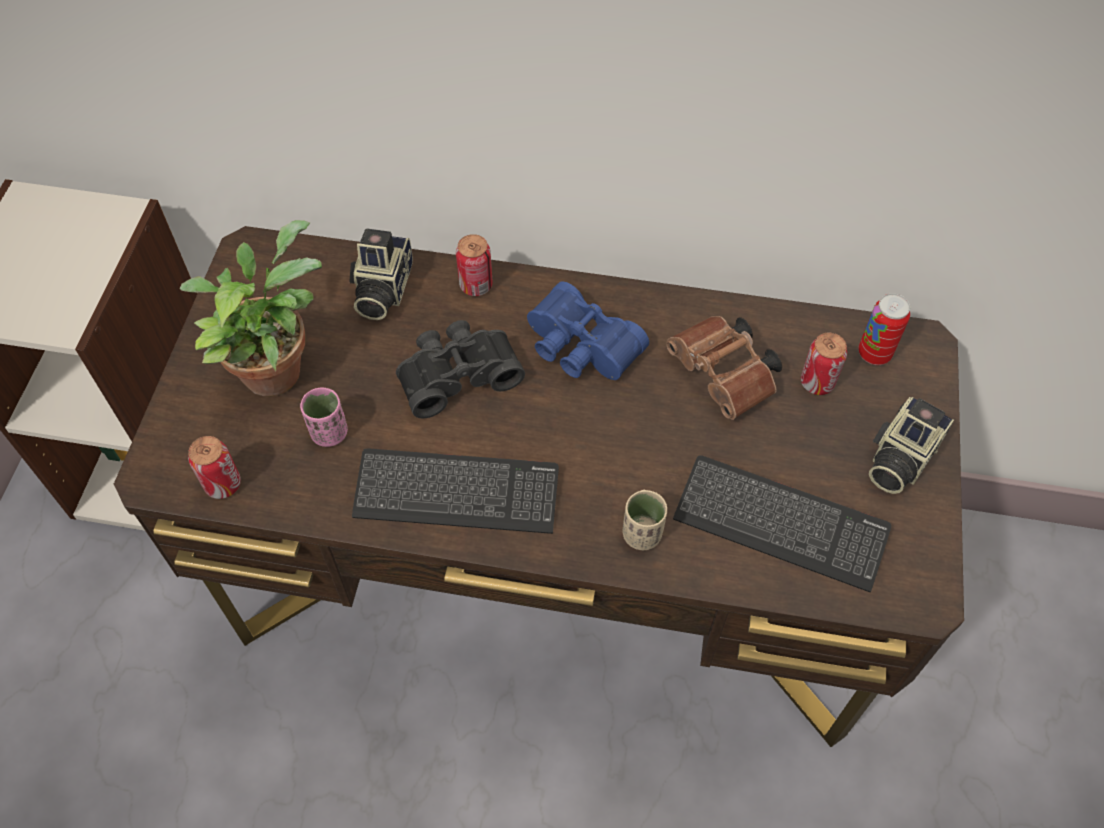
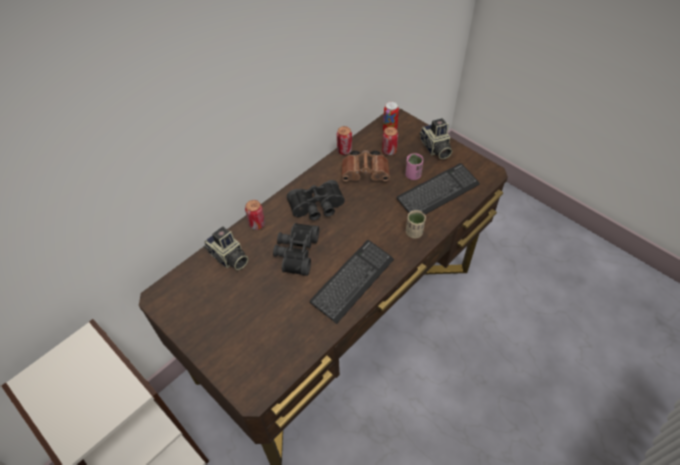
camera: 55 degrees left, 5 degrees down
potted plant [180,220,322,396] -> none
can [188,436,241,499] -> can moved to [337,126,352,155]
pink cup [300,387,348,447] -> pink cup moved to [405,153,423,180]
blue binoculars [527,282,649,380] -> black binoculars [287,180,345,220]

